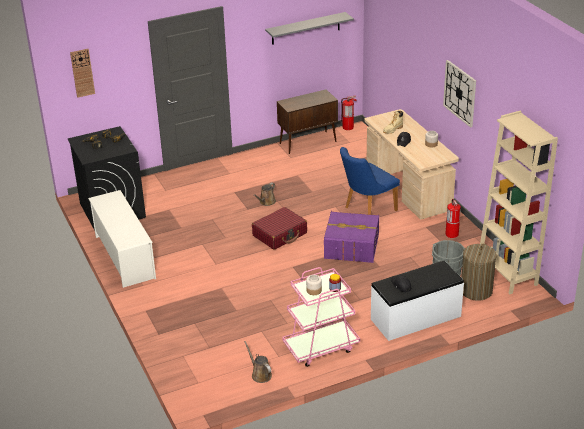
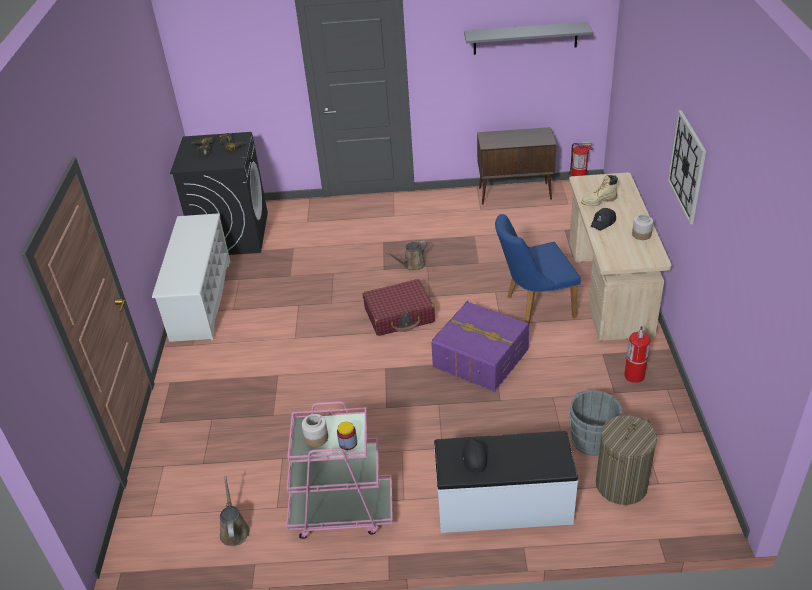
camera: 25 degrees right, 5 degrees up
wall clock [70,49,95,98] -> none
beige bookcase [480,111,558,295] -> none

